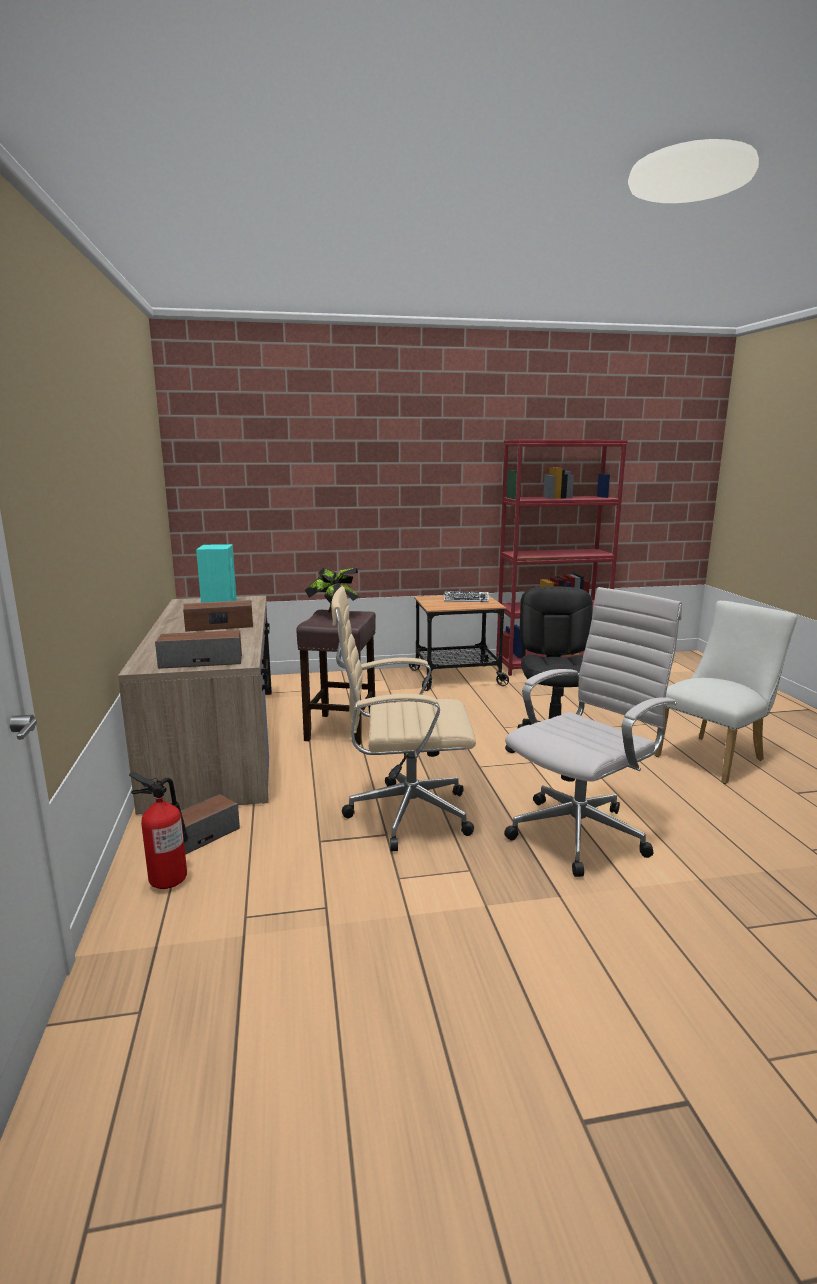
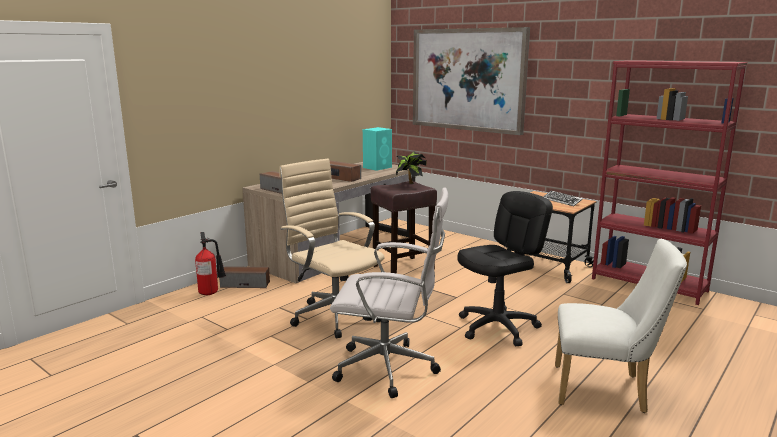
camera: 50 degrees right, 0 degrees up
none -> picture [413,27,530,135]

